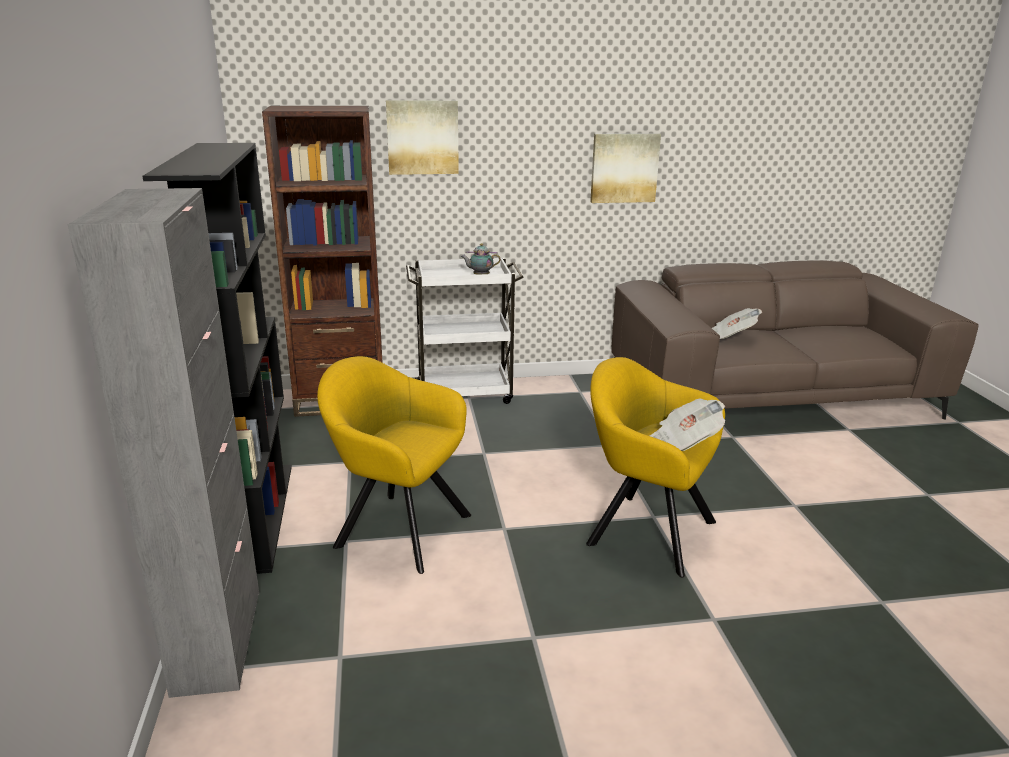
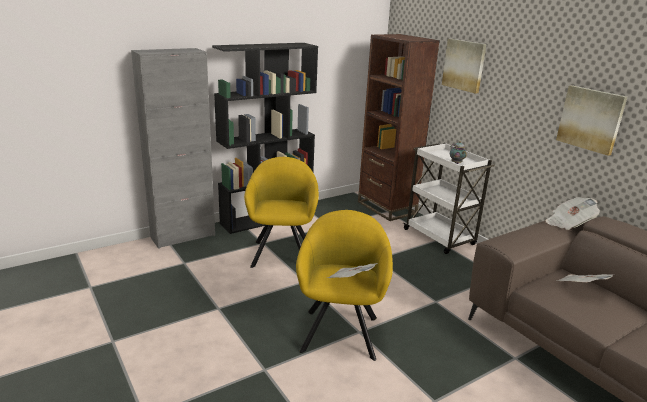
camera: 65 degrees right, 0 degrees up
none -> newspaper [545,197,600,230]

